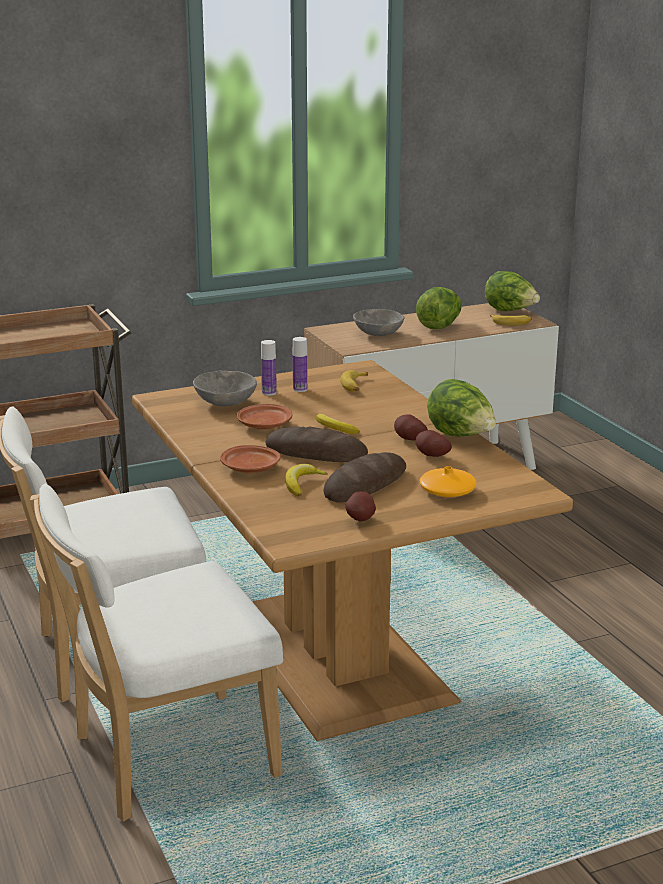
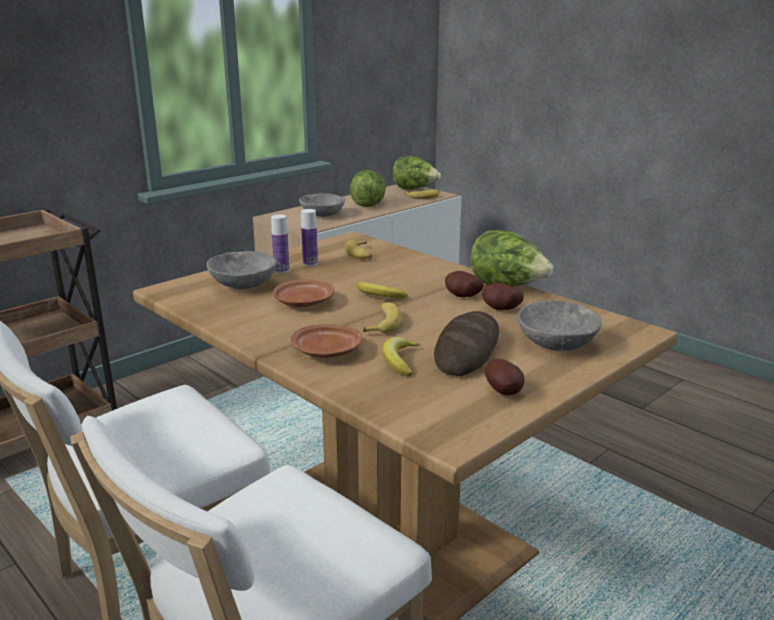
camera: 20 degrees left, 0 degrees up
bread [265,426,368,462] -> banana [363,302,402,333]
orange vase [419,466,477,497] -> grey bowl [518,300,602,351]

